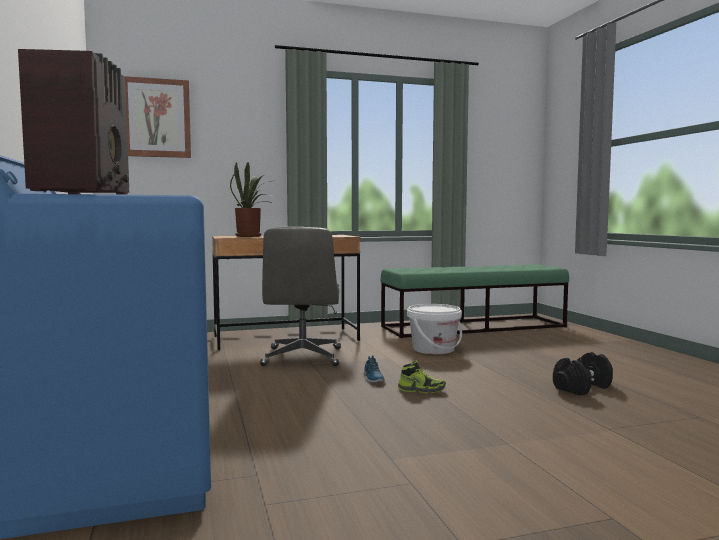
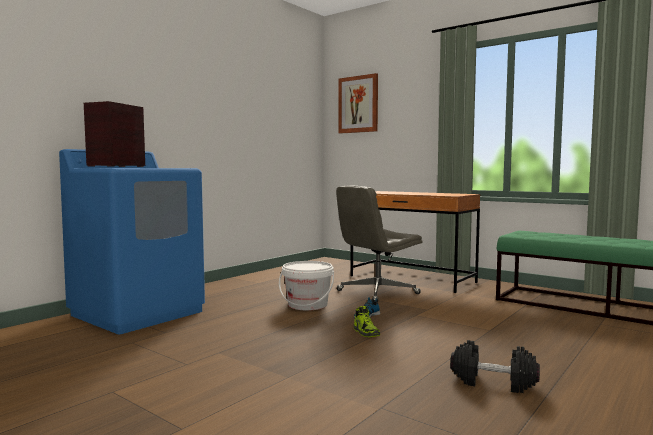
camera: 55 degrees right, 0 degrees up
radio [18,49,129,195] -> radio turned 150 degrees clockwise [84,101,145,167]
potted plant [230,162,273,237] -> none
white bucket [407,304,462,354] -> white bucket moved to [279,261,334,310]

